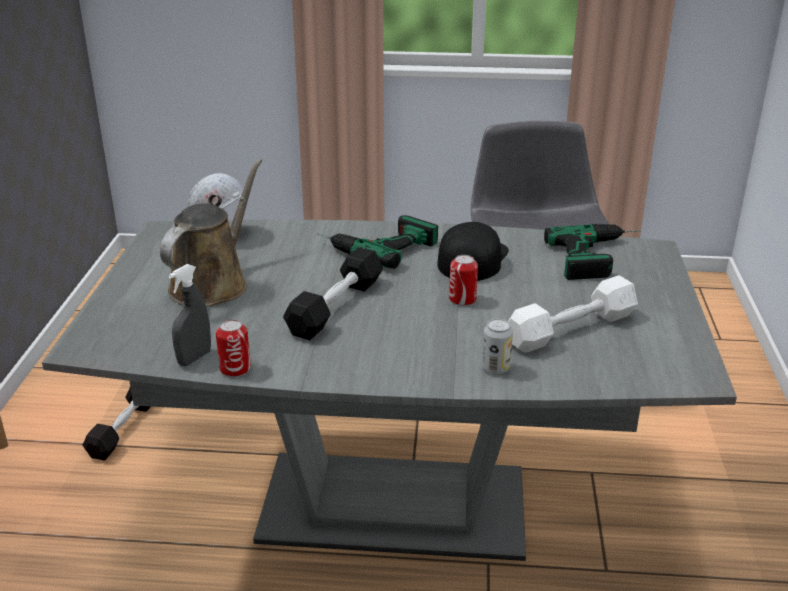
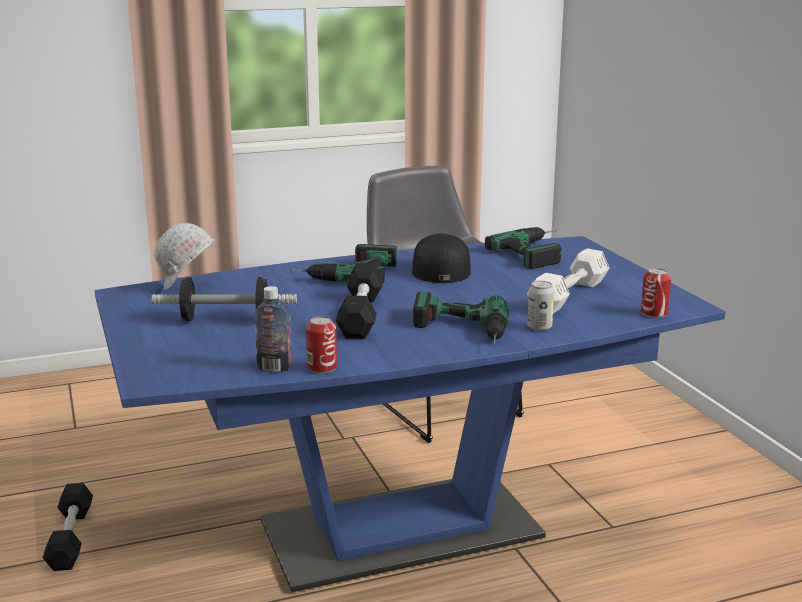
camera: 25 degrees left, 10 degrees down
grey dining table [42,219,737,561] -> blue dining table [95,236,725,592]
brown watering can [160,159,262,307] -> dumbbell [151,277,297,321]
grey spray bottle [168,264,211,366] -> bottle [254,286,292,372]
can [449,255,478,306] -> can moved to [641,268,671,318]
none -> power drill [413,292,509,344]

